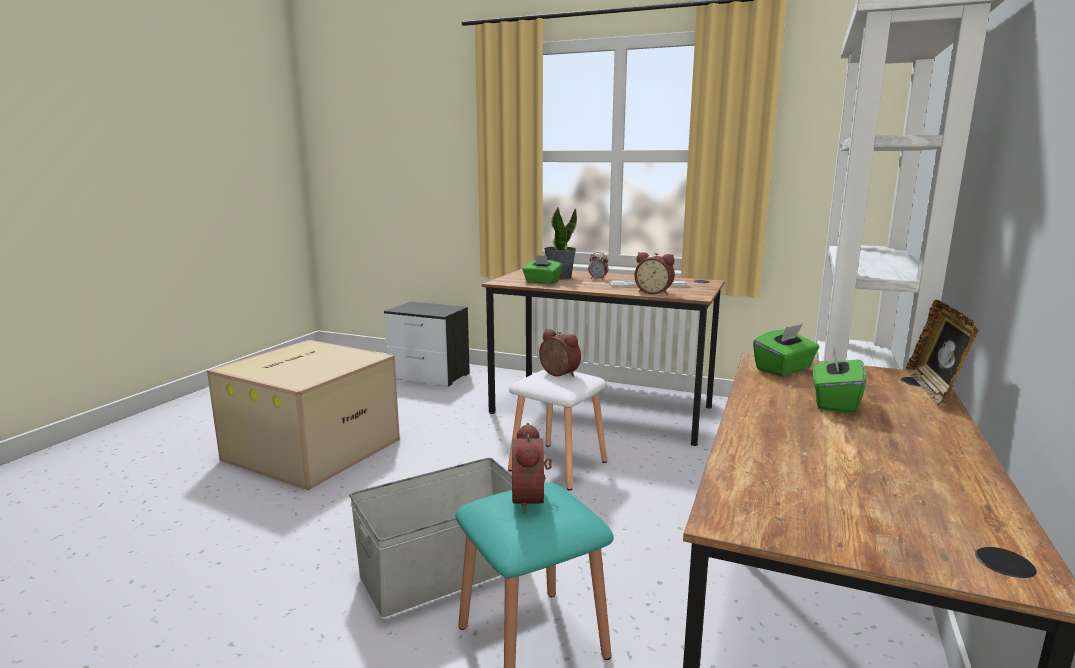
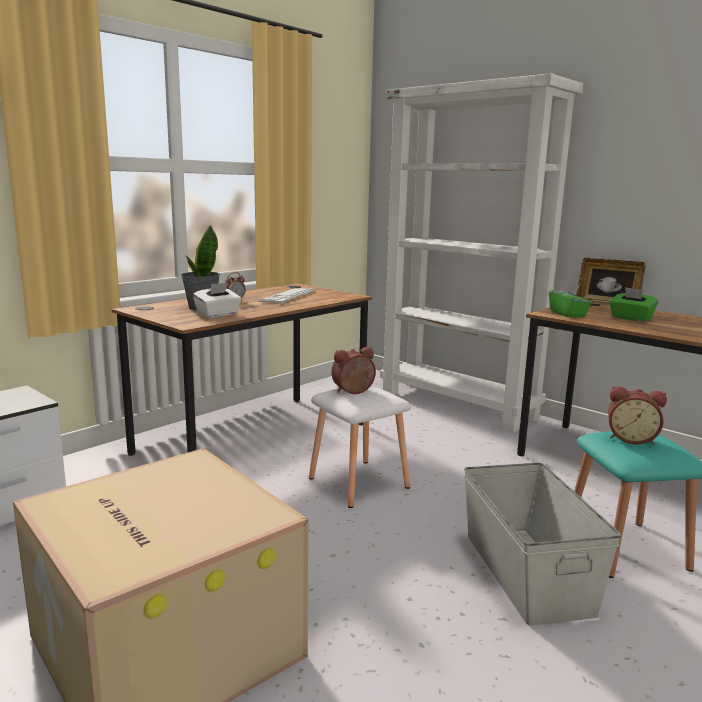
camera: 70 degrees left, 0 degrees up
green tissue box [522,255,562,284] -> white tissue box [193,282,241,318]
alarm clock [634,252,675,295] -> none

